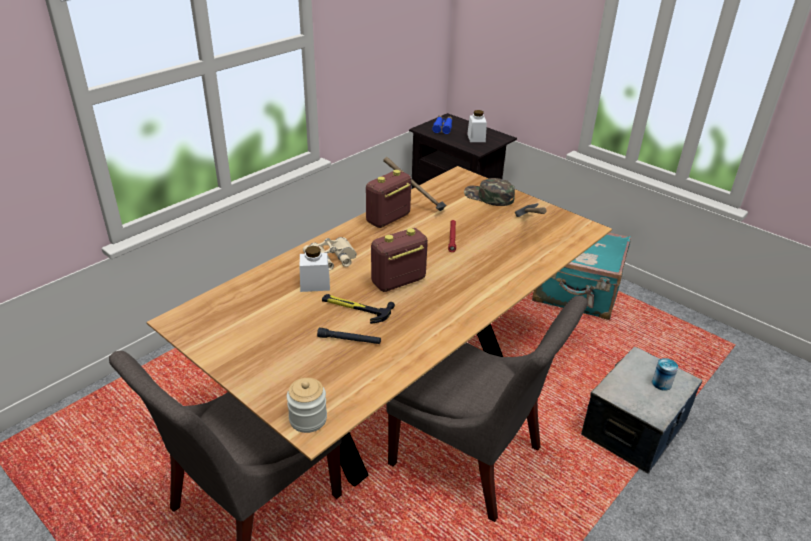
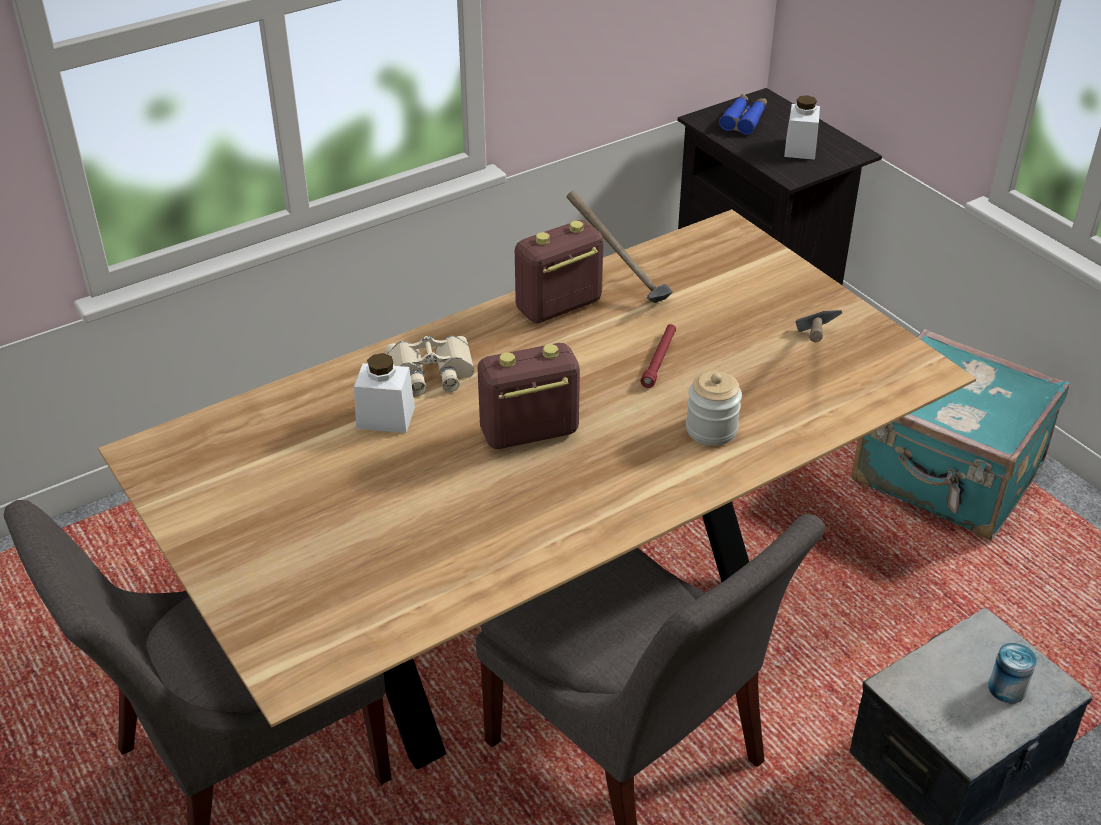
camera: 15 degrees right, 5 degrees up
jar [287,378,327,433] -> jar moved to [686,371,742,446]
black flashlight [317,328,381,344] -> none
hammer [322,294,395,324] -> none
green cap [464,178,515,206] -> none

